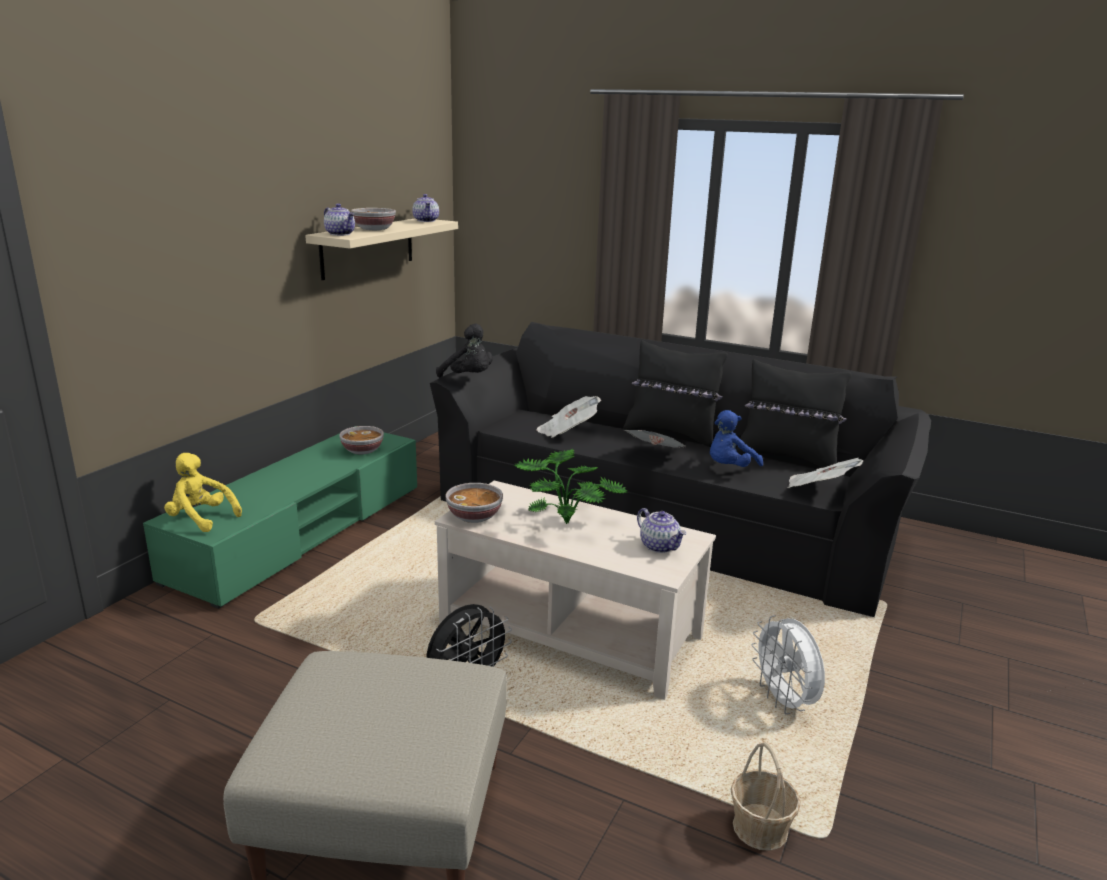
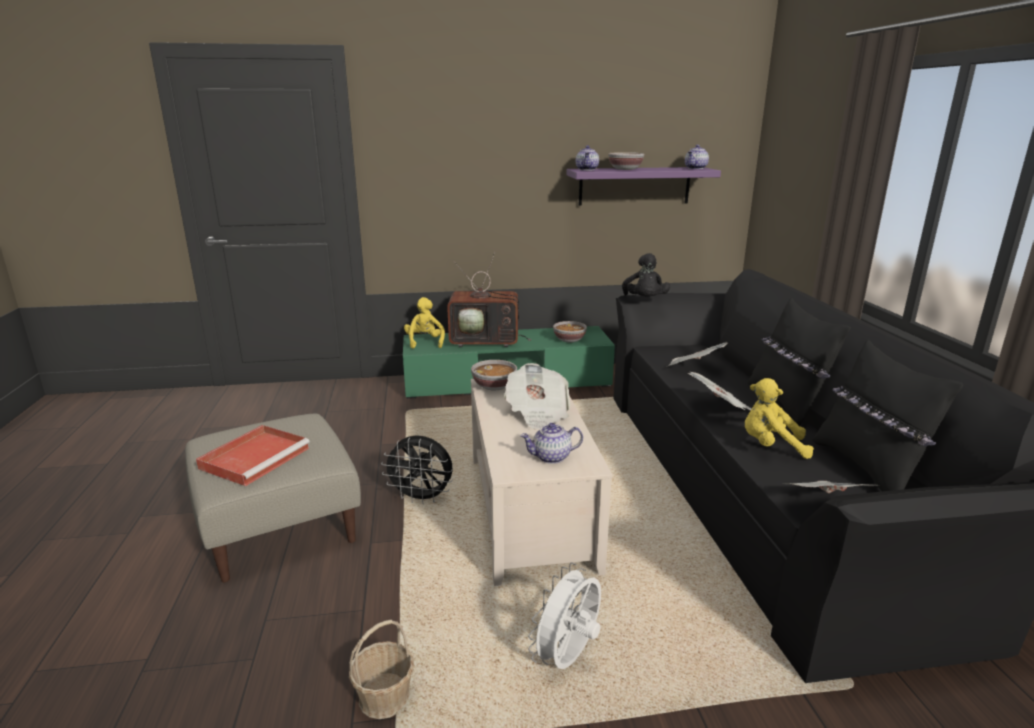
camera: 55 degrees right, 0 degrees up
beige shelf [305,218,458,280] -> purple shelf [566,167,721,206]
potted plant [513,449,628,524] -> newspaper [504,363,570,429]
teapot [637,508,686,553] -> teapot turned 60 degrees clockwise [520,423,583,464]
blue plush toy [710,410,763,467] -> yellow plush toy [745,378,814,459]
none -> red tray [196,425,310,486]
none -> television [447,252,531,347]

